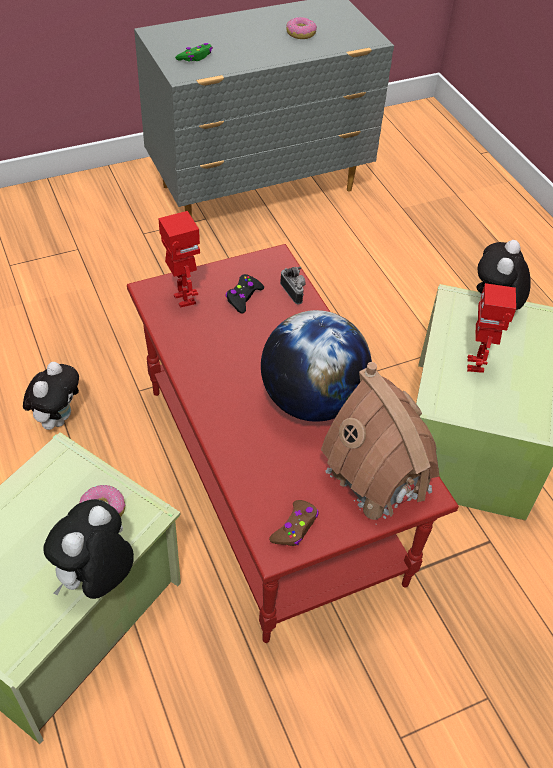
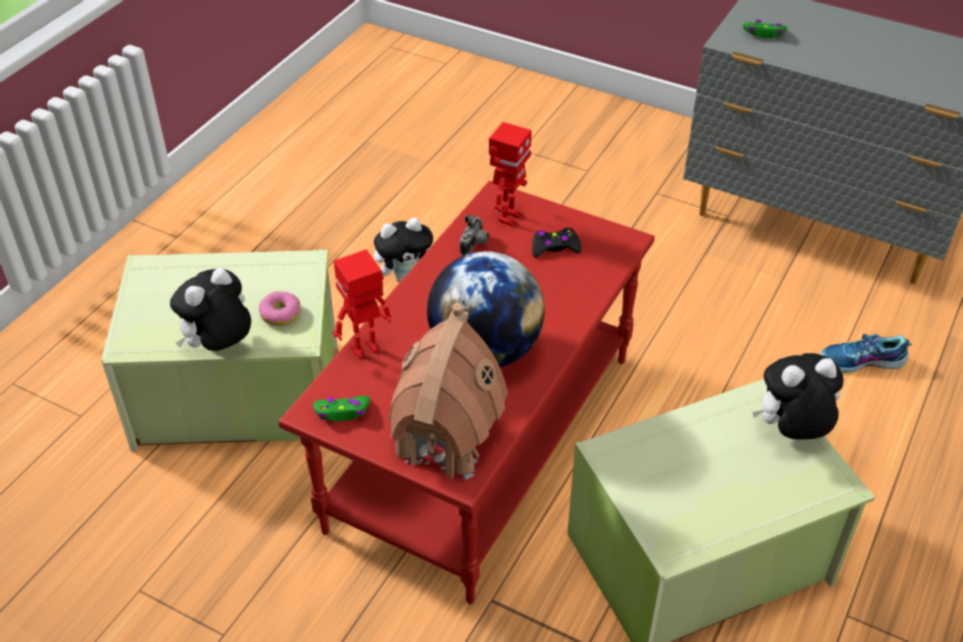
camera: 55 degrees right, 5 degrees down
plush toy [43,499,134,599] -> plush toy turned 45 degrees counterclockwise [170,268,251,351]
brown game controller [269,500,319,546] -> green game controller [313,396,370,421]
camera [280,267,306,304] -> camera moved to [460,214,489,256]
donut [286,17,317,39] -> none
toy robot [467,283,516,373] -> toy robot moved to [332,249,391,359]
none -> shoe [820,334,912,373]

